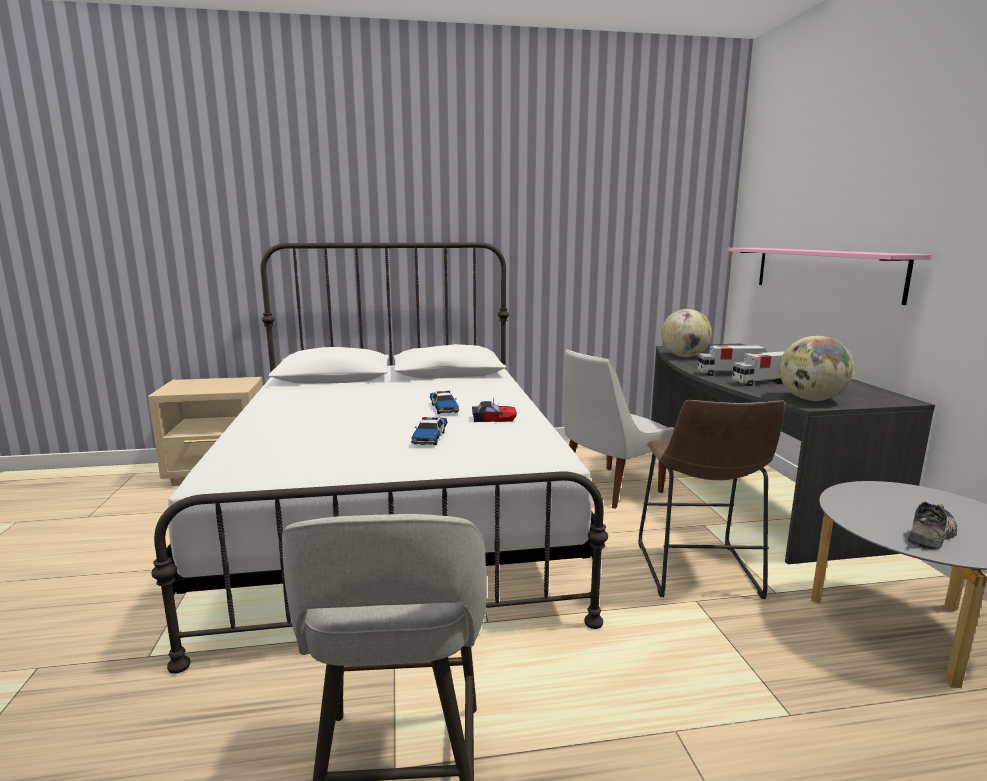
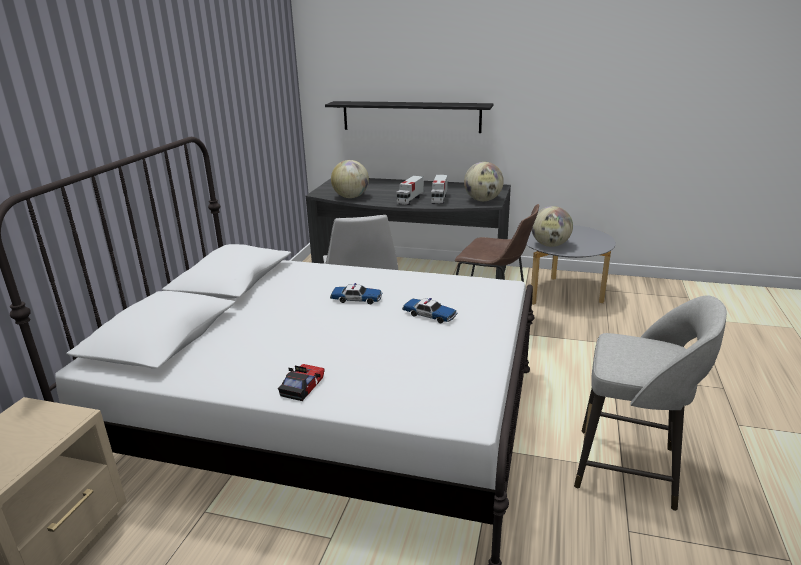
camera: 65 degrees left, 10 degrees up
toy car [472,399,517,422] -> toy car moved to [278,364,325,401]
pink shelf [728,248,931,305] -> black shelf [325,101,493,133]
shoe [908,502,957,549] -> none
none -> globe [532,206,573,247]

